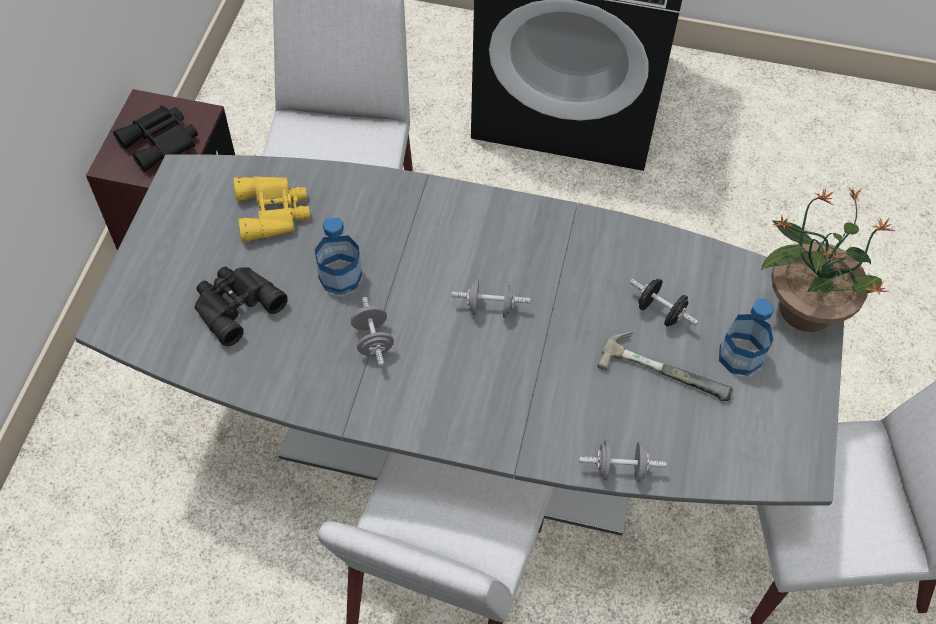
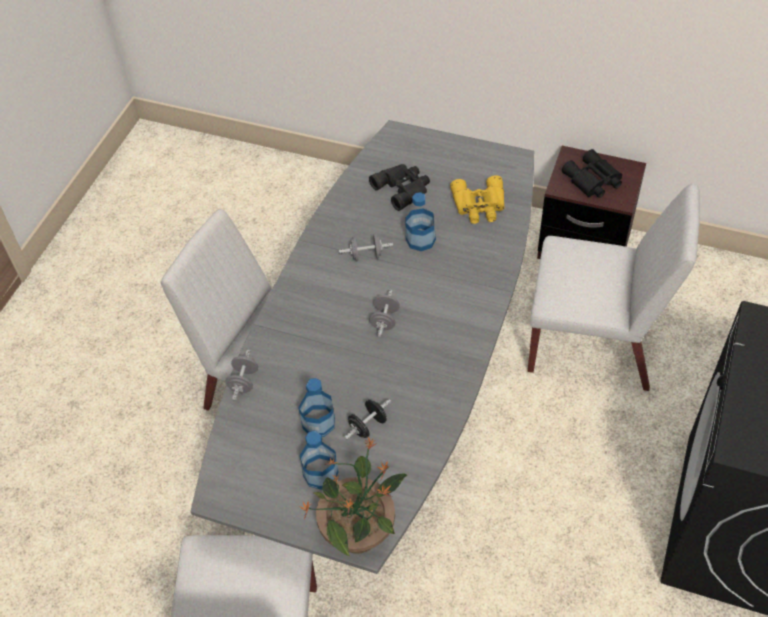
camera: 100 degrees right, 5 degrees down
hammer [597,332,733,401] -> bottle [298,378,335,437]

